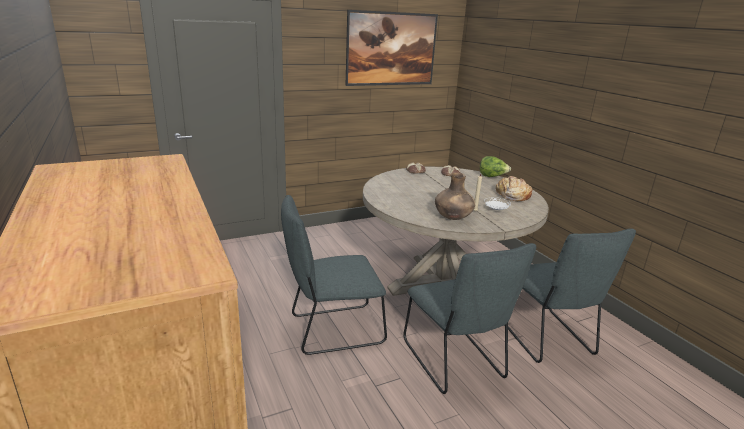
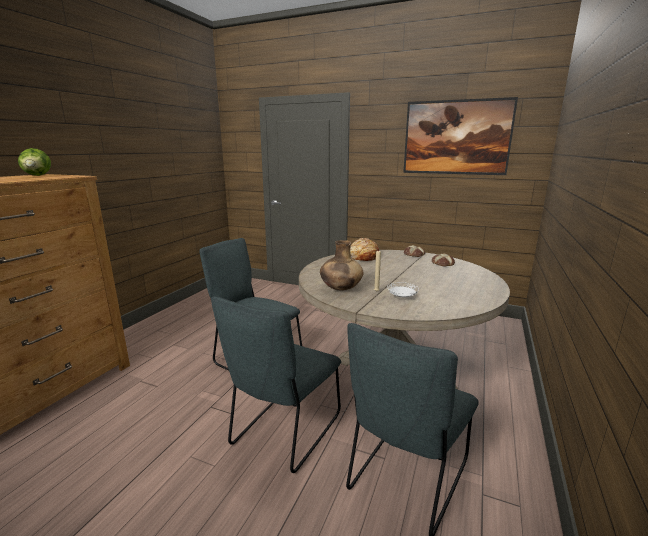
camera: 50 degrees right, 5 degrees down
lettuce [480,156,511,177] -> lettuce moved to [18,148,51,176]
bread [495,176,533,201] -> bread moved to [350,238,379,261]

